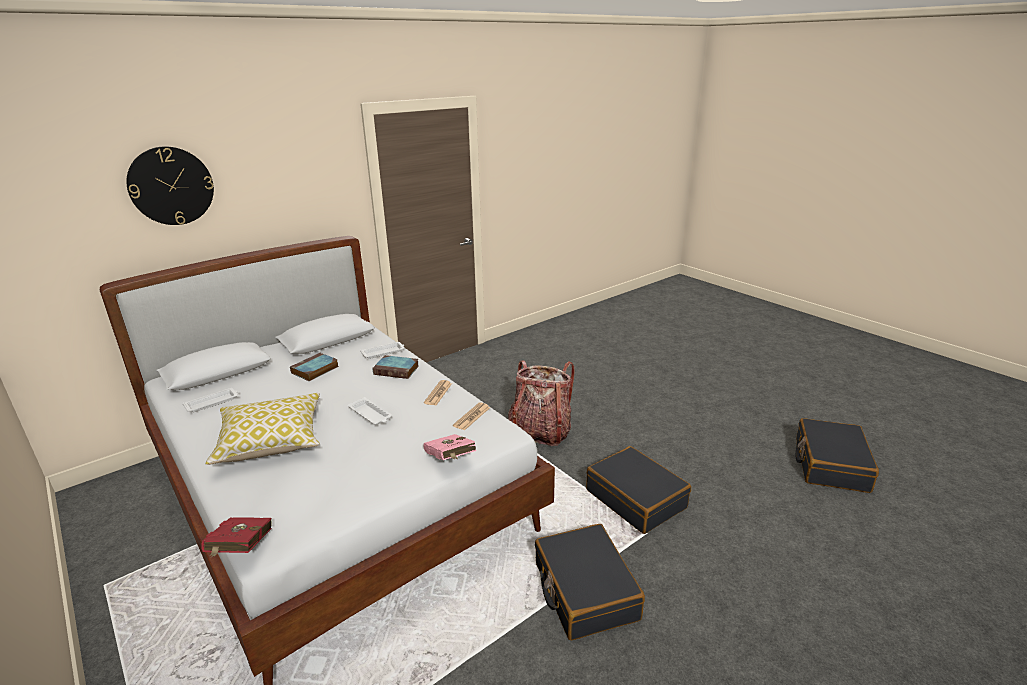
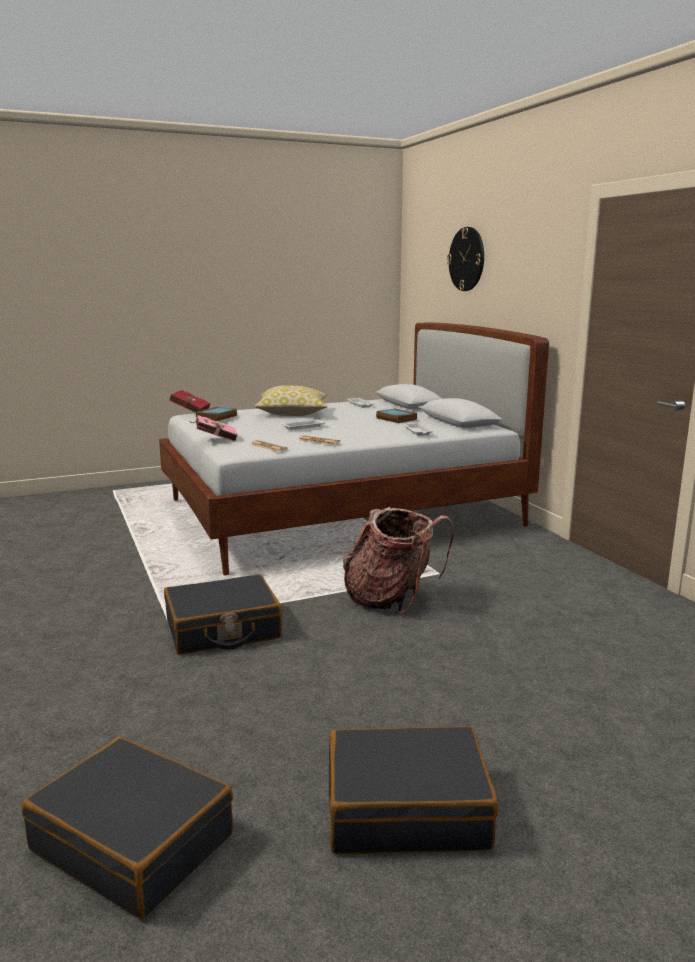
camera: 105 degrees right, 10 degrees down
book [372,355,419,379] -> book moved to [196,407,237,421]
black suitcase [535,524,645,641] -> black suitcase moved to [329,726,498,854]

